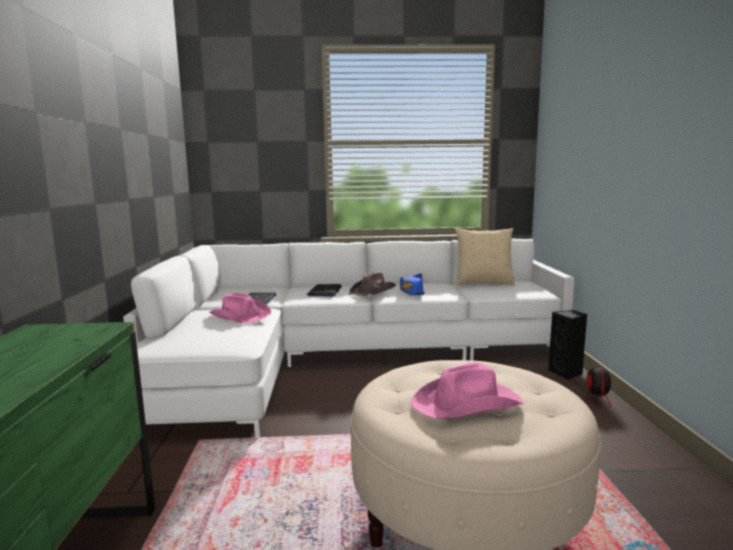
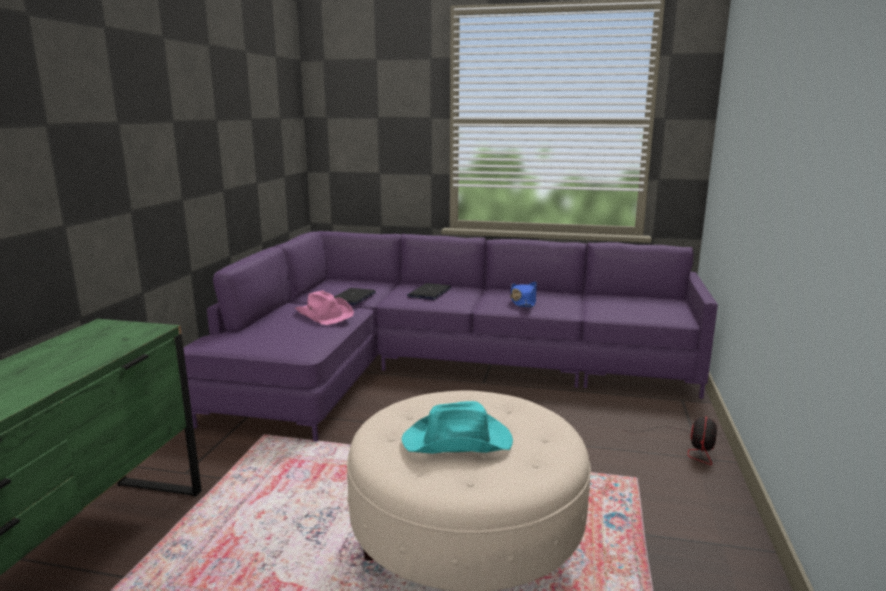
camera: 15 degrees right, 5 degrees up
white sofa [123,238,574,439] -> purple sofa [183,231,718,442]
brown hat [349,272,396,296] -> none
pink hat [411,362,524,419] -> turquoise hat [402,401,513,454]
beige pillow [455,228,515,286] -> none
black speaker [548,310,587,380] -> none

